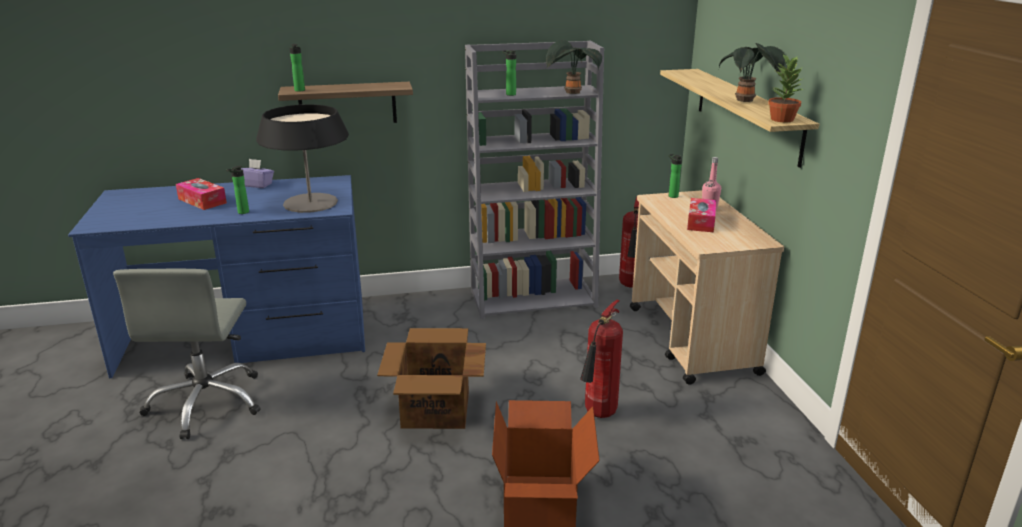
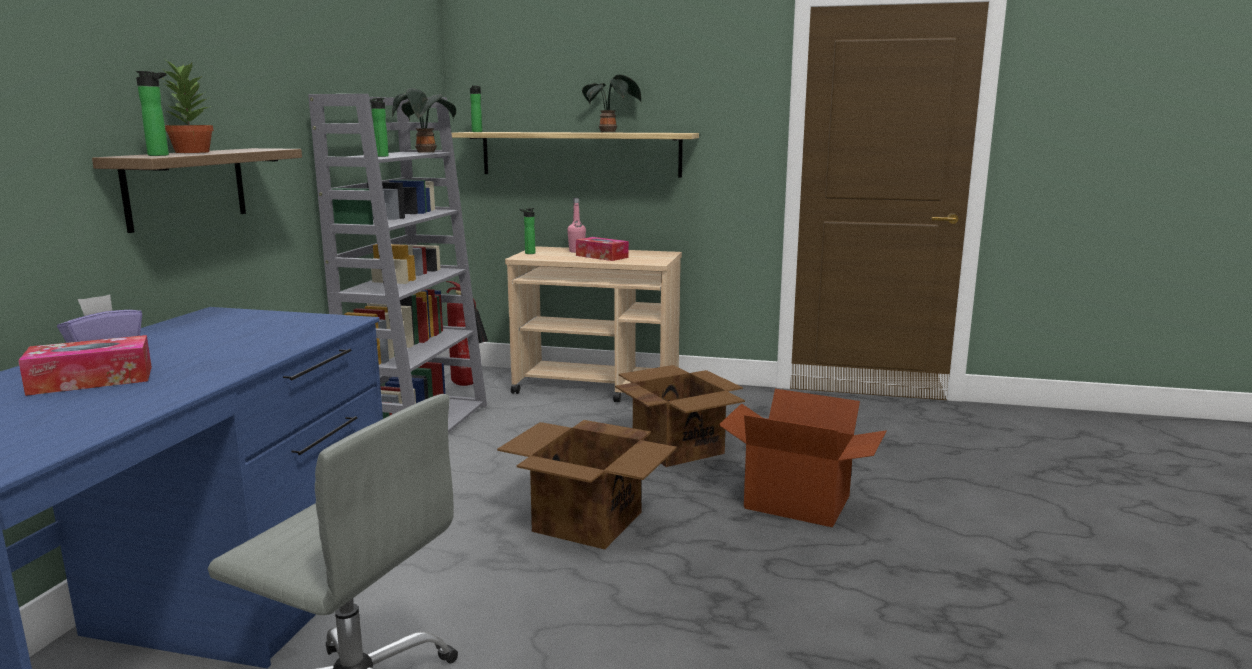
camera: 65 degrees left, 10 degrees down
bottle [226,166,249,214] -> bottle moved to [470,85,482,132]
table lamp [256,104,349,213] -> none
fire extinguisher [580,300,623,418] -> cardboard box [615,365,745,467]
potted plant [768,54,804,122] -> potted plant moved to [162,58,213,153]

